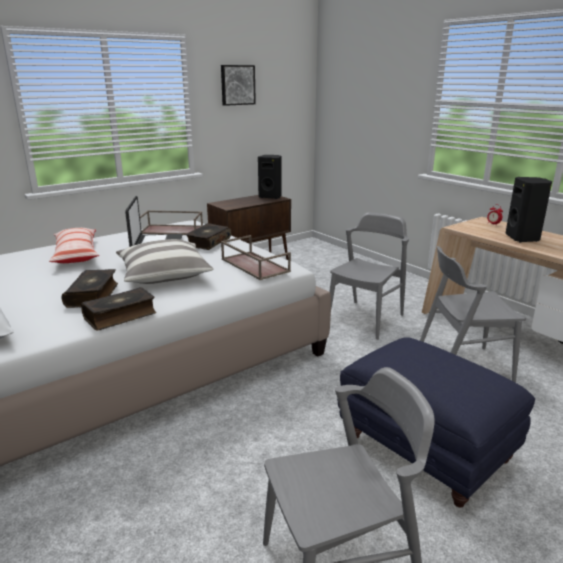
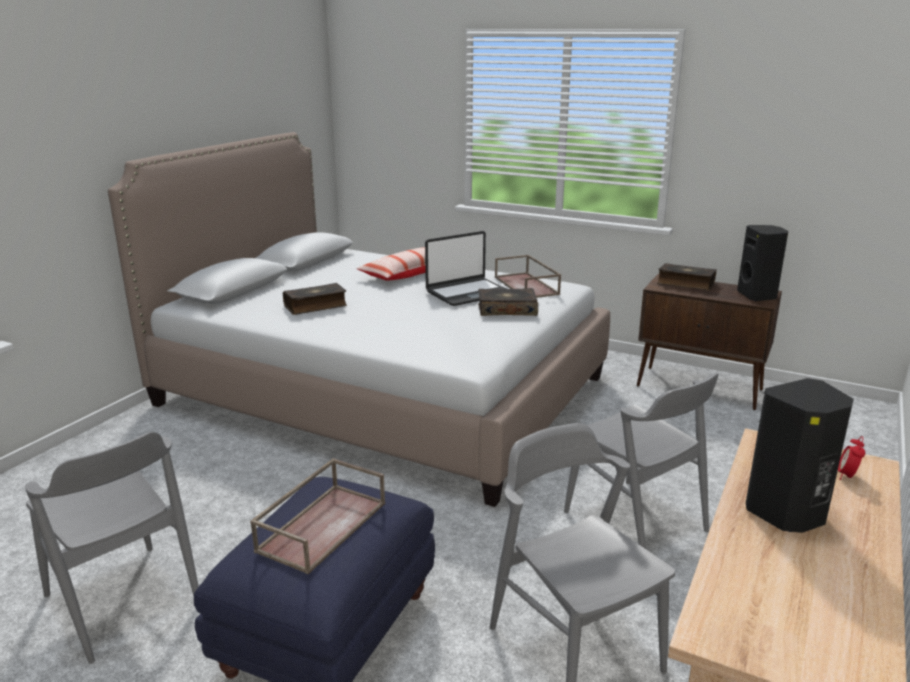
camera: 65 degrees right, 0 degrees up
book [81,287,156,331] -> book moved to [657,263,716,291]
pillow [116,239,213,284] -> none
picture [221,65,256,106] -> none
brown tray [221,235,291,280] -> brown tray moved to [250,458,385,574]
grey chair [329,212,409,340] -> grey chair turned 45 degrees clockwise [564,373,719,549]

